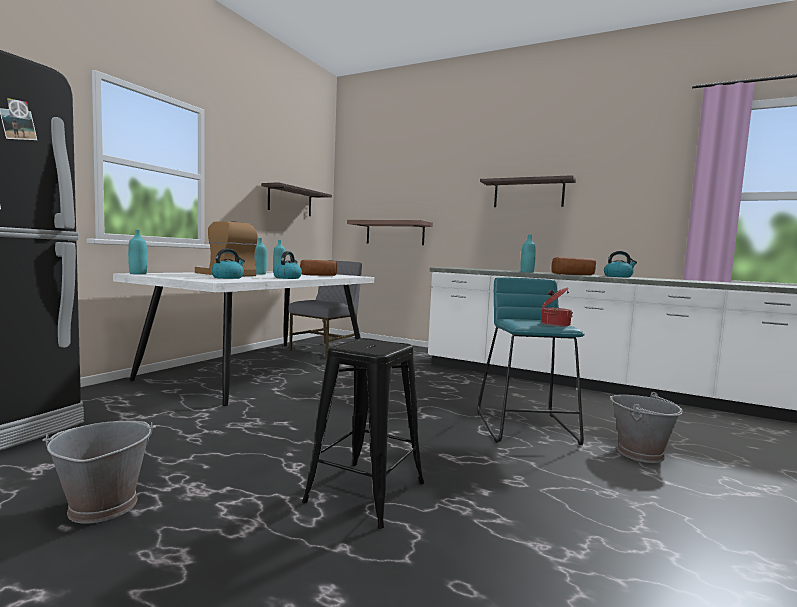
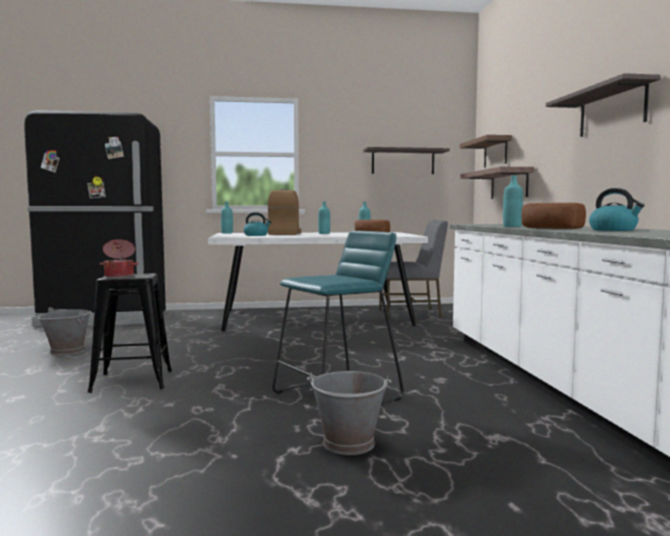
camera: 55 degrees right, 0 degrees up
kettle [273,251,302,279] -> none
cooking pot [541,287,573,327] -> cooking pot moved to [99,239,139,278]
none -> brown shelf [460,135,512,168]

